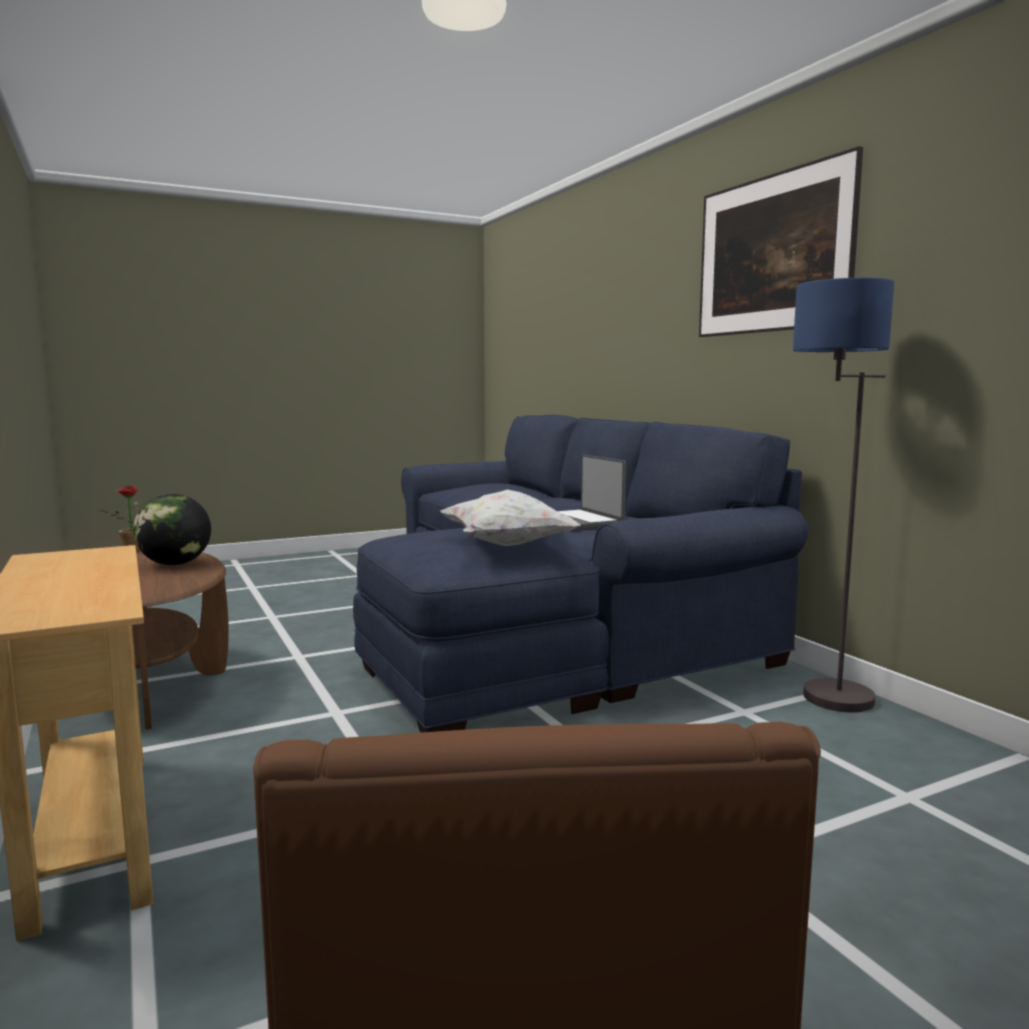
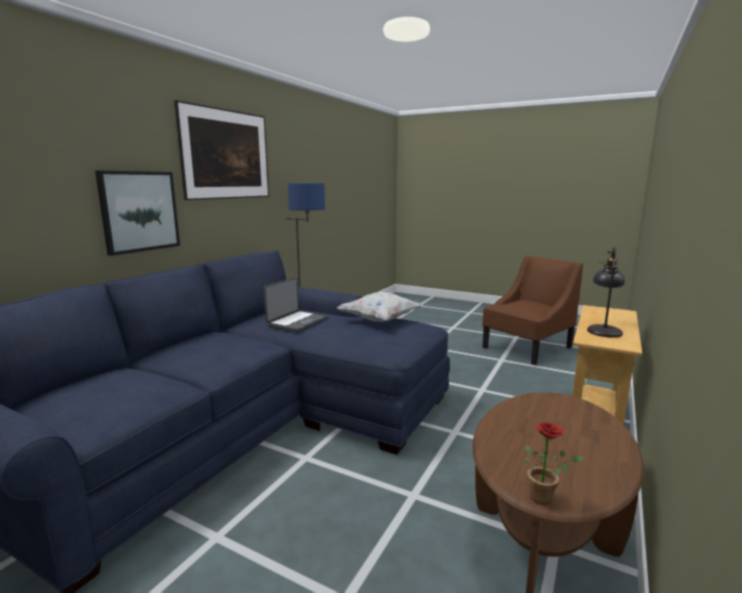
camera: 125 degrees left, 5 degrees up
globe [133,494,211,565] -> none
none -> picture [95,171,180,256]
none -> grey table lamp [587,247,625,338]

